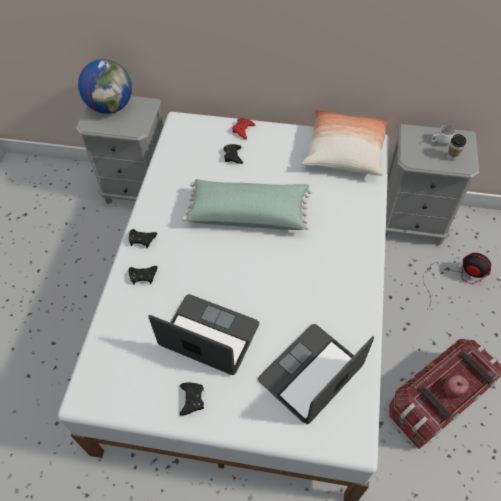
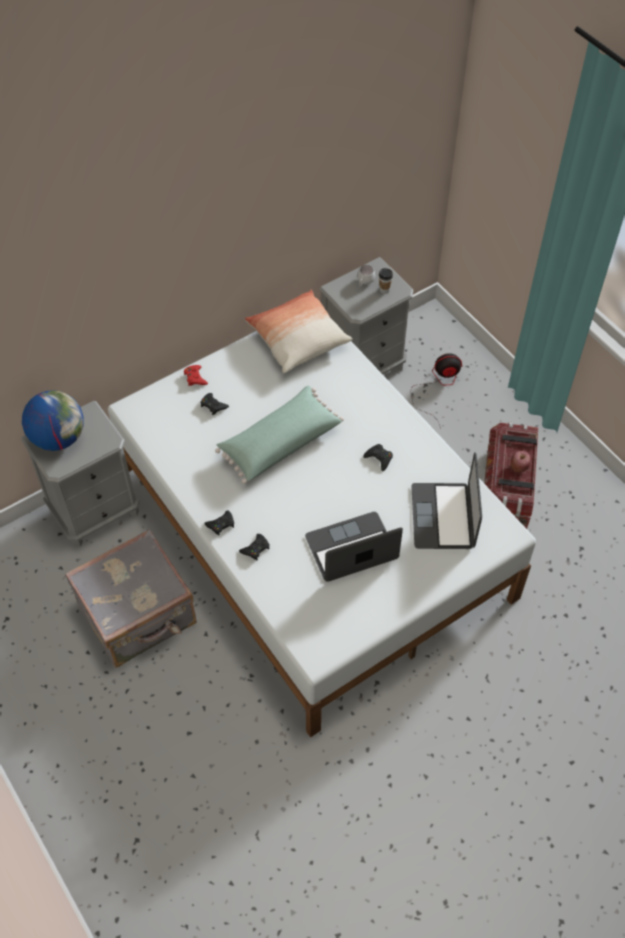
camera: 45 degrees left, 0 degrees up
black game controller [179,382,204,416] -> black game controller moved to [363,444,393,471]
none -> grey suitcase [65,530,197,668]

